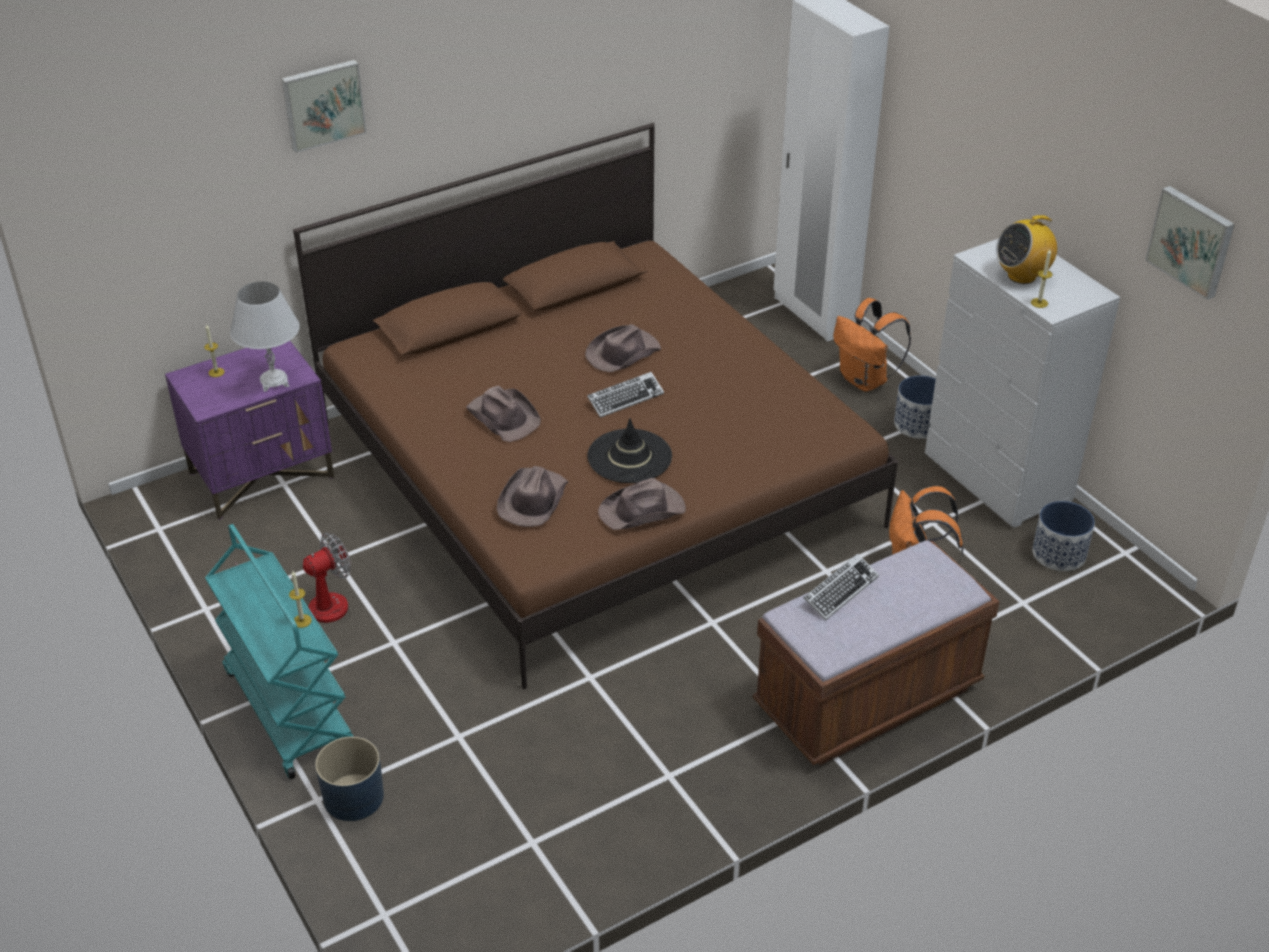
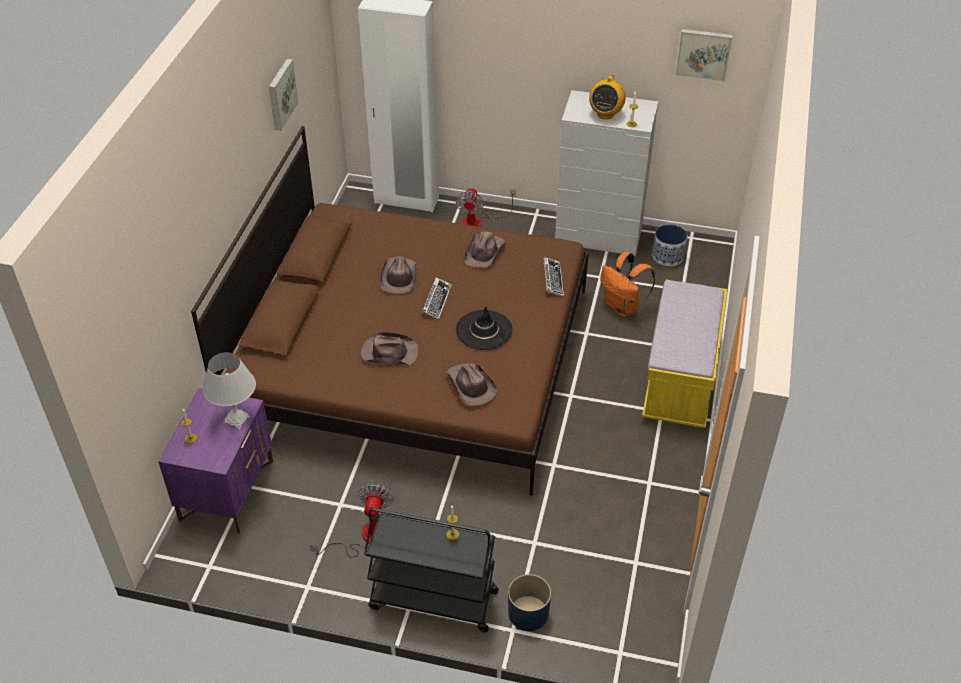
camera: 45 degrees left, 5 degrees up
turquoise cart [205,524,353,779] -> black cart [364,508,499,632]
picture [281,60,367,153] -> picture moved to [269,59,298,131]
brown hat [598,478,686,530] -> brown hat moved to [463,232,506,268]
brown bench [753,540,1000,765] -> yellow bench [642,280,727,428]
keyboard [804,553,879,621] -> keyboard moved to [543,257,564,297]
orange backpack [833,298,911,392] -> fan [456,188,516,227]
planter [894,375,936,439] -> none

